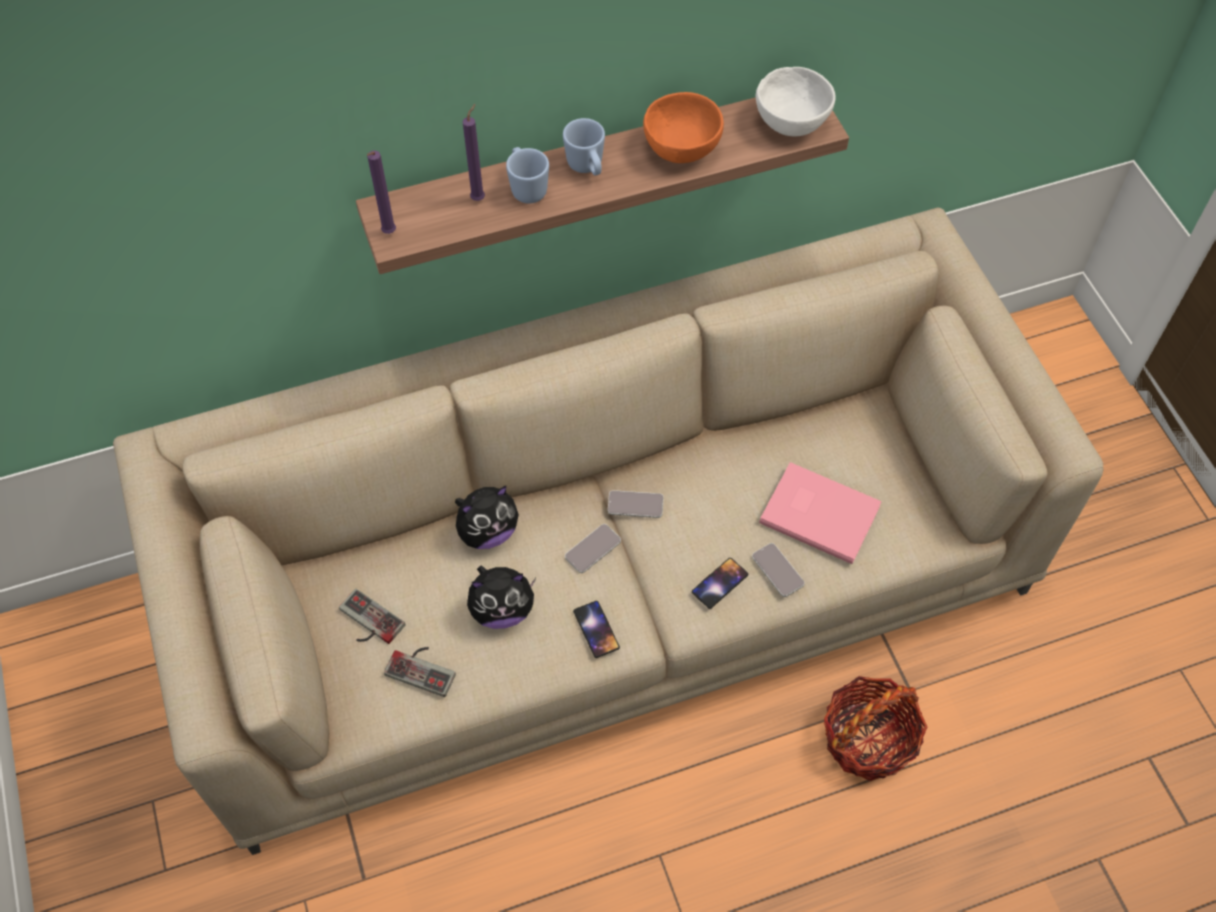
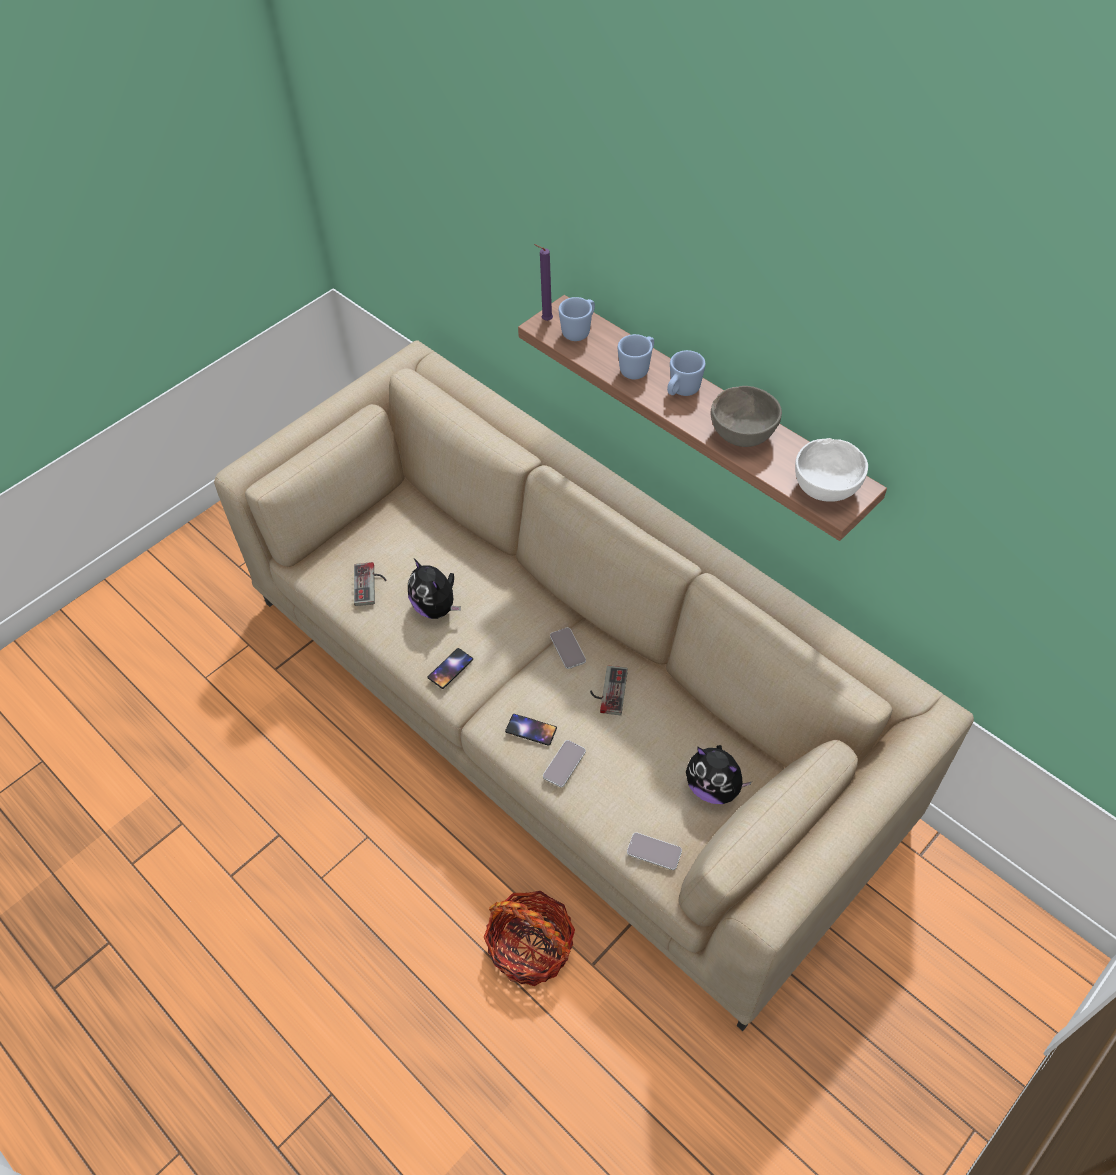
camera: 65 degrees right, 5 degrees down
game controller [339,588,405,644] -> game controller moved to [590,665,628,715]
plush toy [455,486,519,549] -> plush toy moved to [686,745,752,804]
purple candle [463,104,485,201] -> none
phone [565,524,621,573] -> phone moved to [627,832,682,870]
orange bowl [643,92,724,163] -> grey bowl [711,386,782,447]
pink book [759,462,882,564] -> none
none -> blue mug [559,297,595,341]

